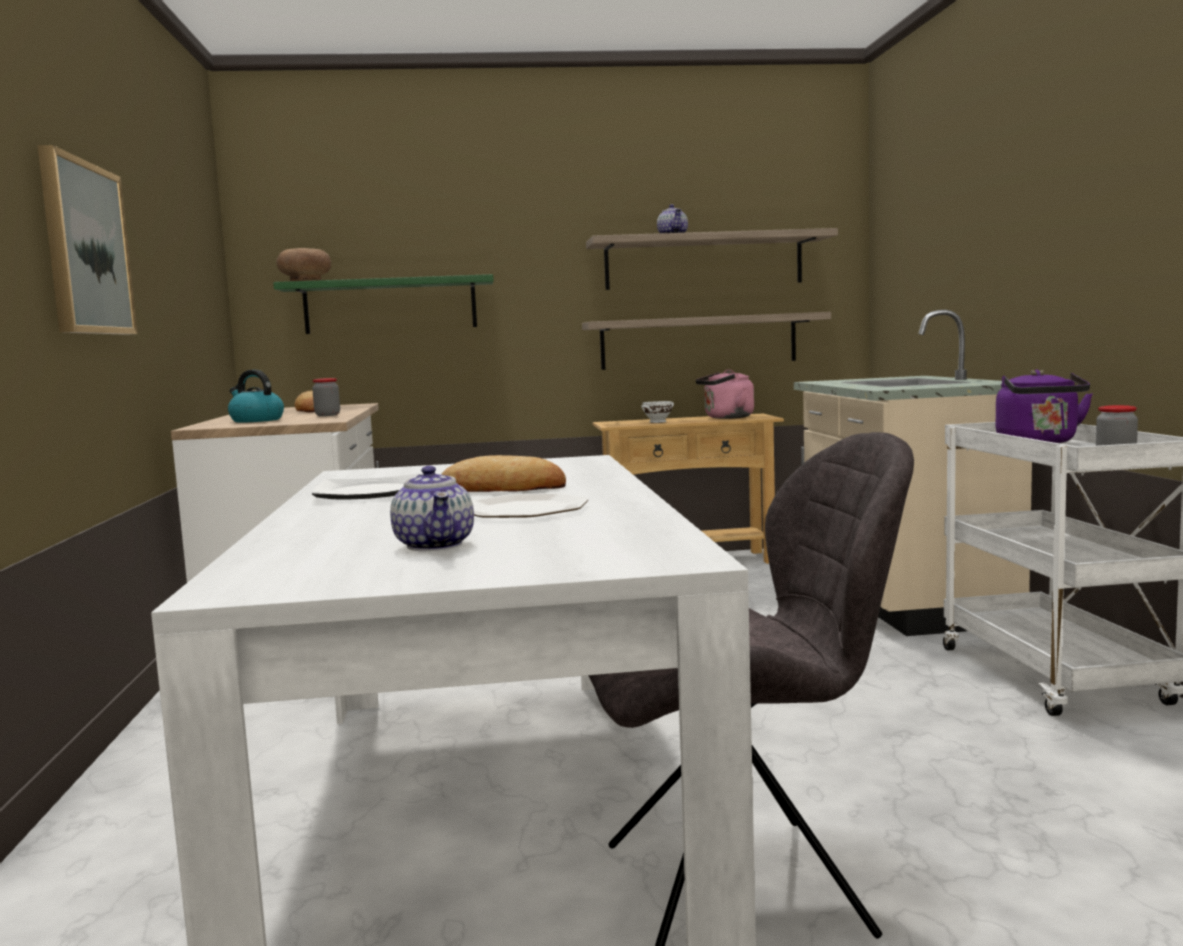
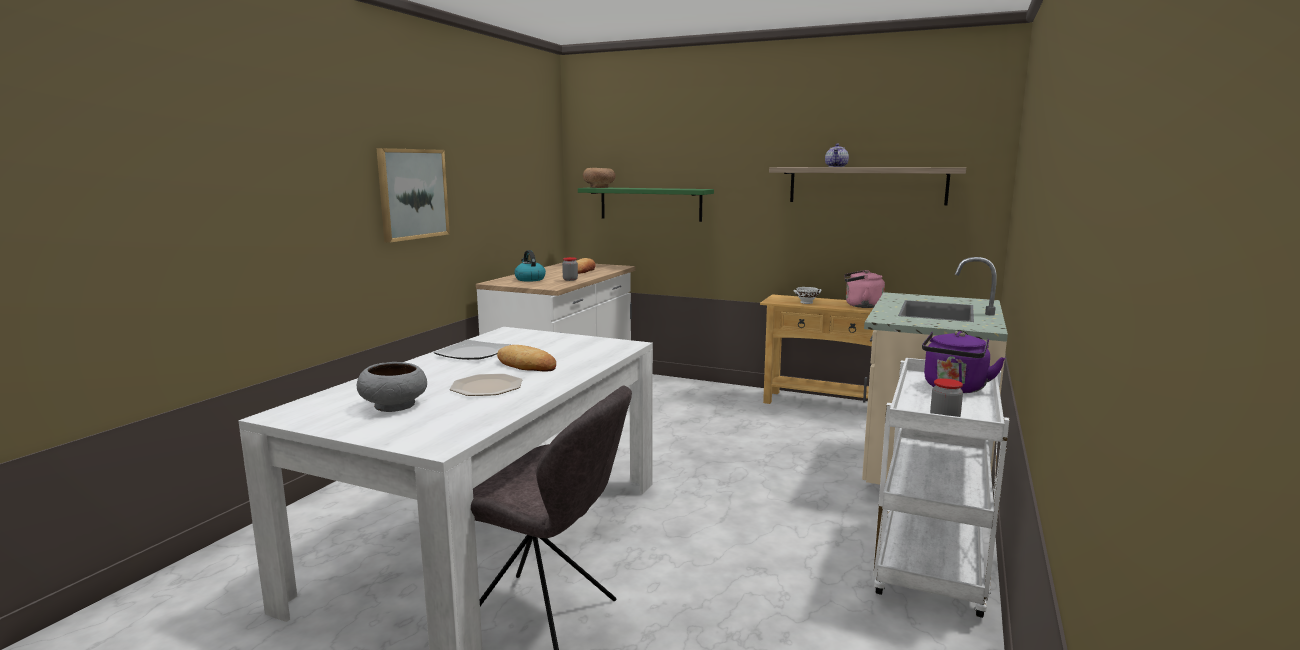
camera: 30 degrees right, 5 degrees up
teapot [390,466,474,551] -> grey bowl [357,362,427,412]
shelf [582,312,831,370] -> none

